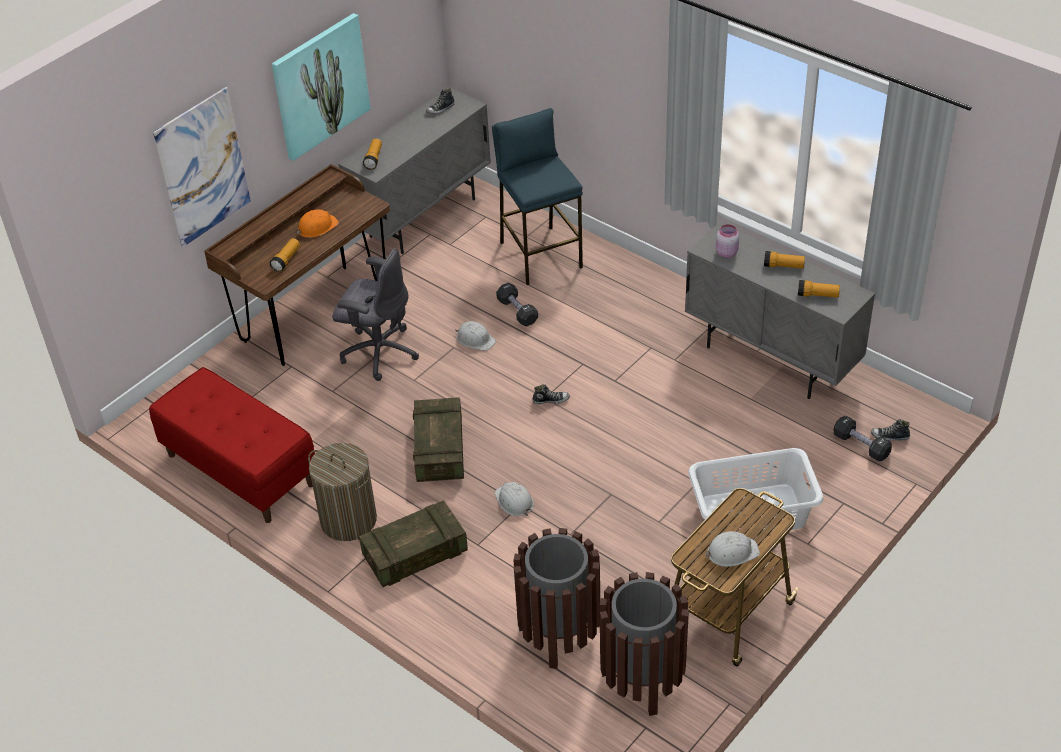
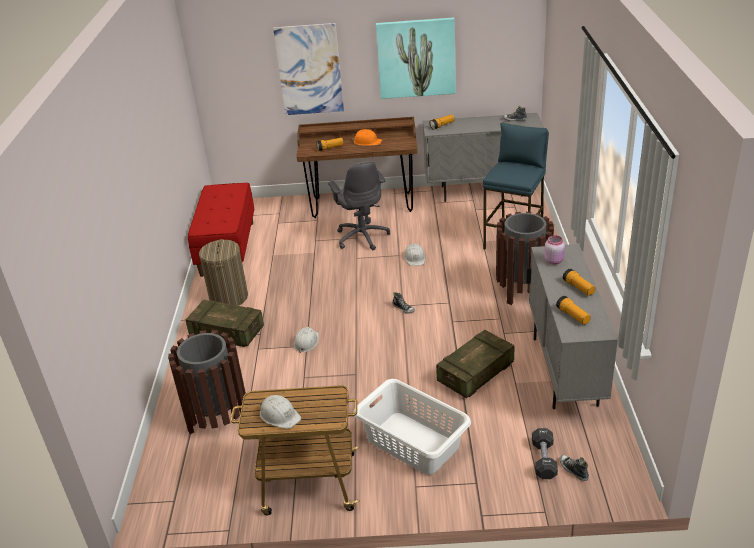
camera: 50 degrees right, 10 degrees down
crate [413,397,464,482] -> crate moved to [436,330,515,398]
black dumbbell [496,283,538,327] -> none
brown trash can [600,572,689,716] -> brown trash can moved to [496,212,554,305]

